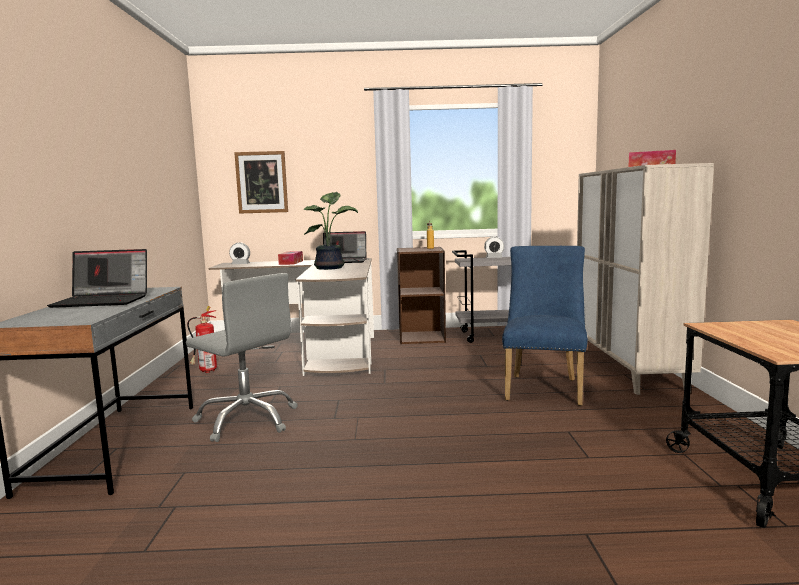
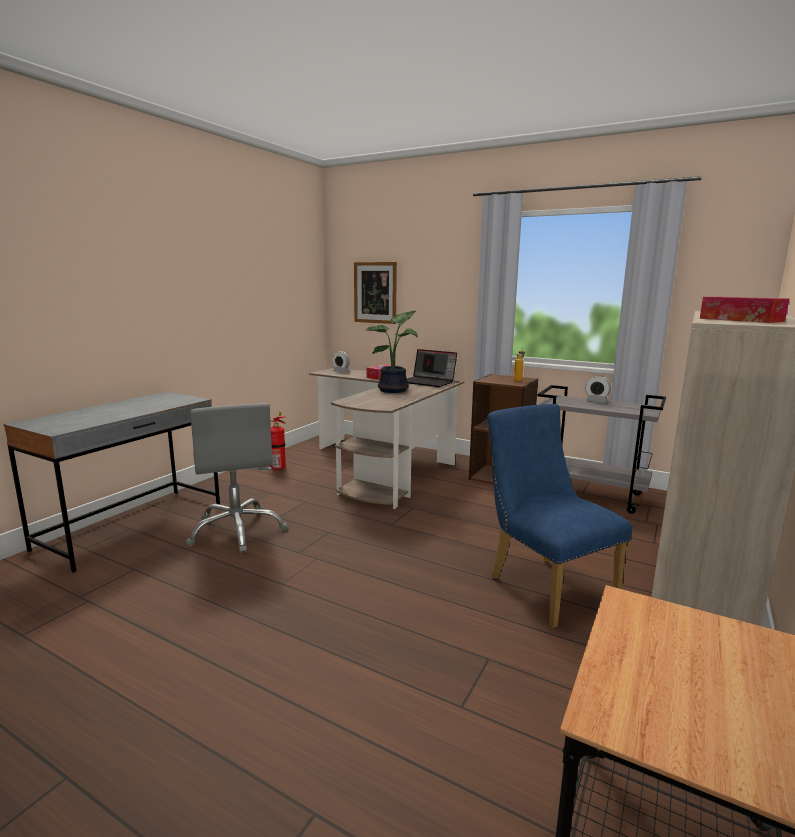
camera: 30 degrees right, 5 degrees up
laptop [47,249,147,308] -> none
blue chair [502,246,588,406] -> blue chair turned 75 degrees counterclockwise [487,404,632,628]

